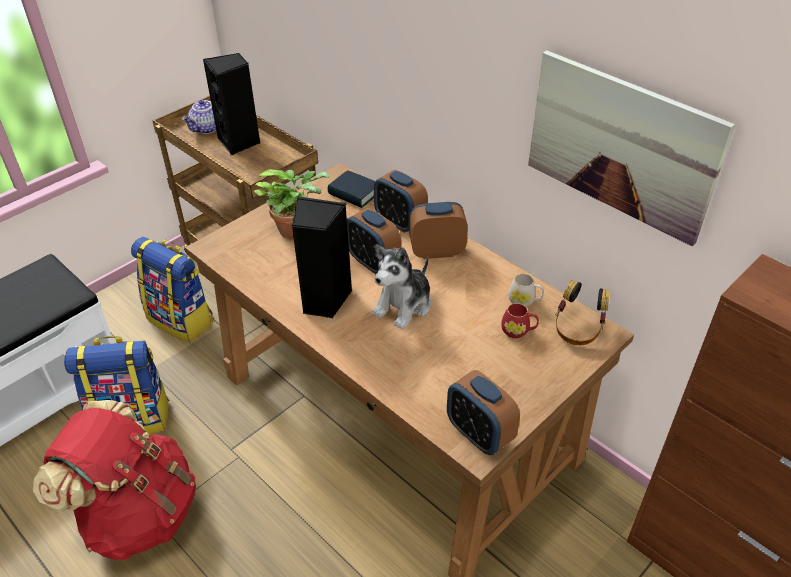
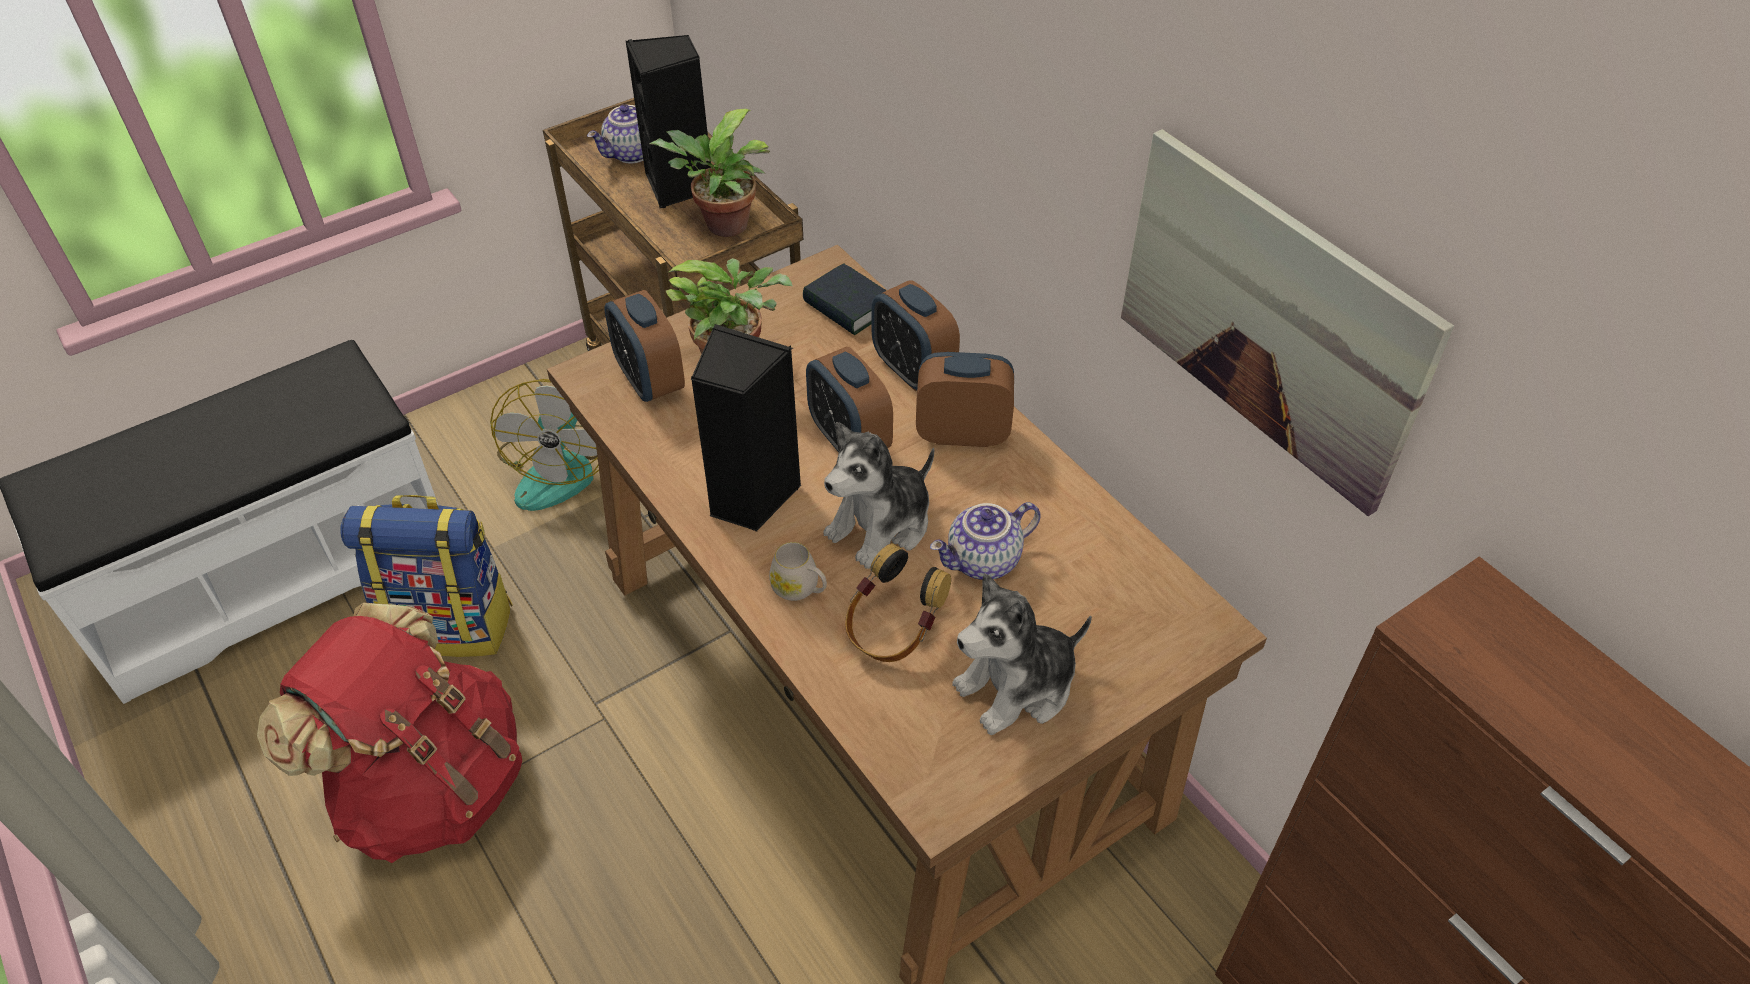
camera: 10 degrees right, 5 degrees up
backpack [131,237,213,342] -> fan [490,379,599,511]
alarm clock [447,370,520,455] -> alarm clock moved to [604,290,685,402]
red mug [501,303,539,338] -> none
white mug [508,274,544,307] -> white mug moved to [769,542,827,601]
headphones [556,280,610,345] -> headphones moved to [845,543,951,662]
none -> potted plant [650,109,770,237]
none -> teapot [930,502,1041,580]
none -> plush toy [952,573,1092,735]

